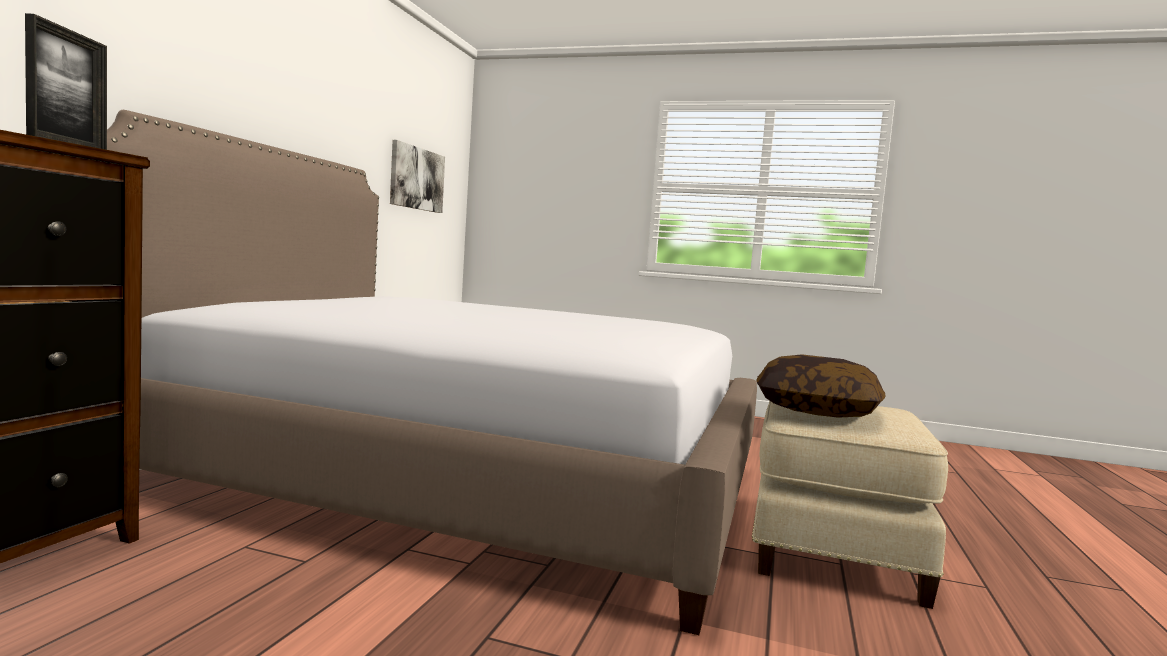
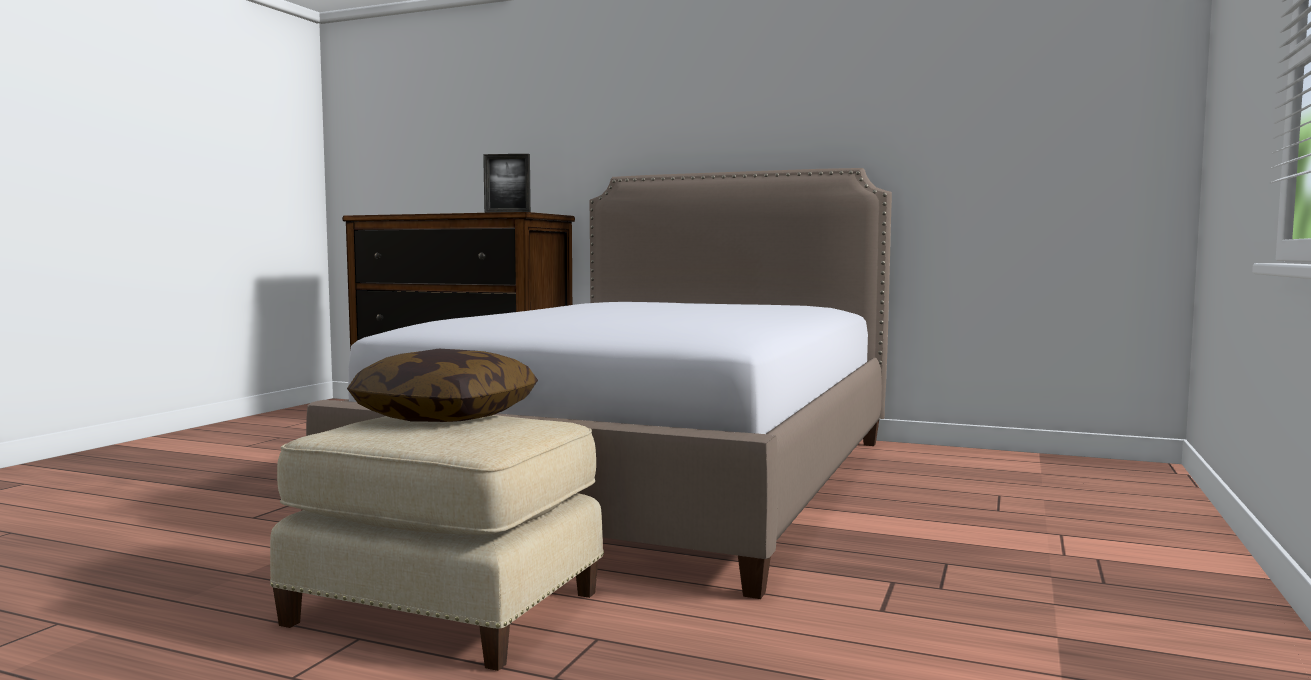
camera: 95 degrees right, 0 degrees up
picture [390,140,445,213] -> none

